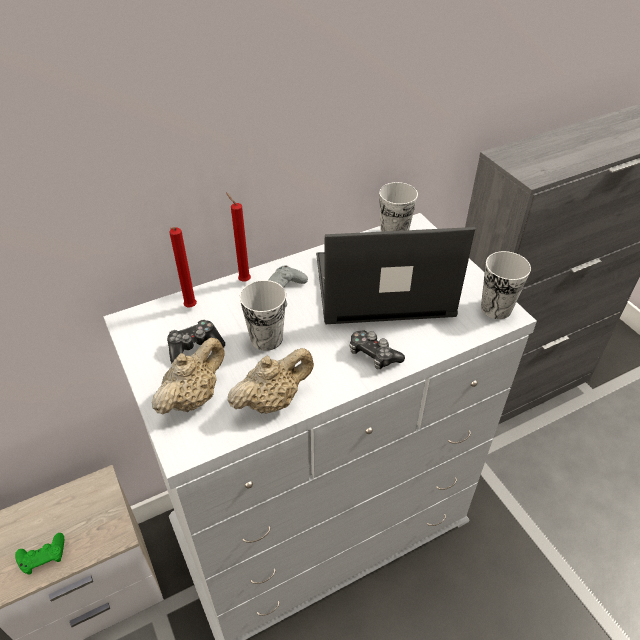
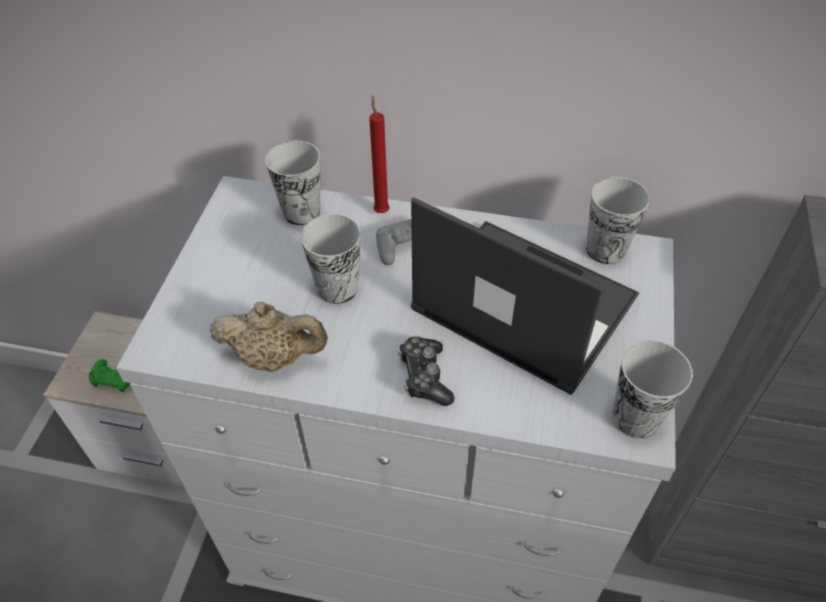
camera: 40 degrees right, 5 degrees up
beige teapot [152,338,225,415] -> none
game controller [167,319,225,364] -> none
red candle [169,227,197,307] -> cup [265,141,320,225]

